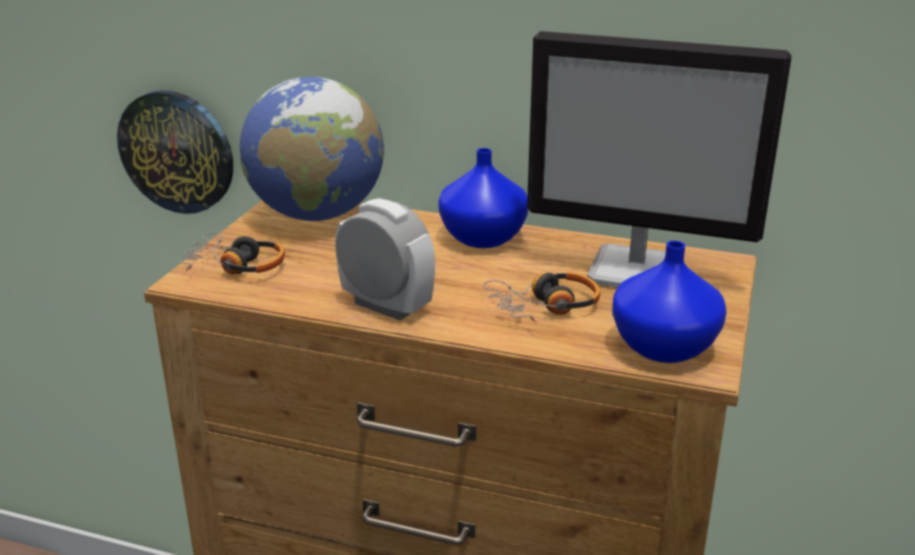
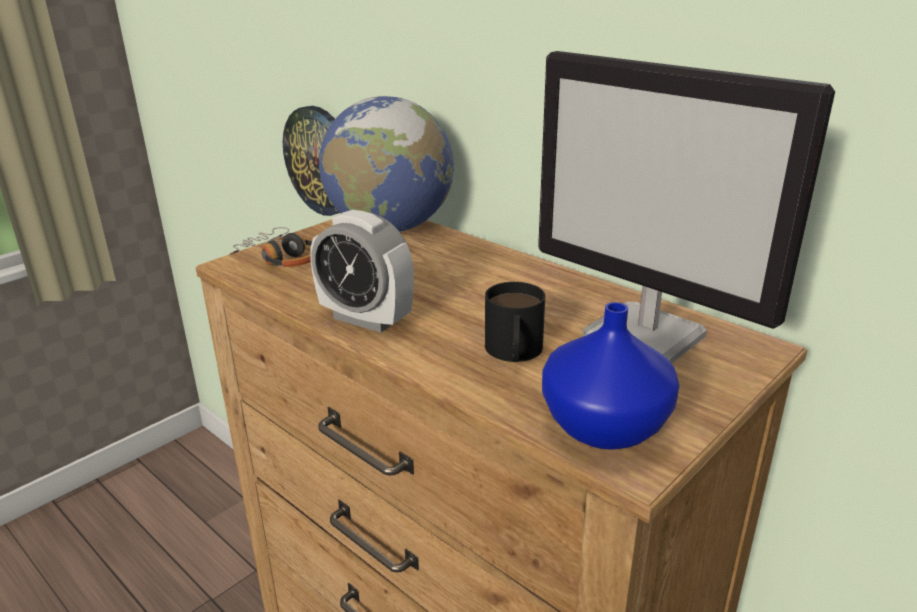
camera: 25 degrees right, 0 degrees up
alarm clock [335,198,435,321] -> alarm clock turned 150 degrees clockwise [310,210,414,333]
blue vase [438,148,528,248] -> none
headphones [483,272,600,323] -> black mug [485,282,545,362]

